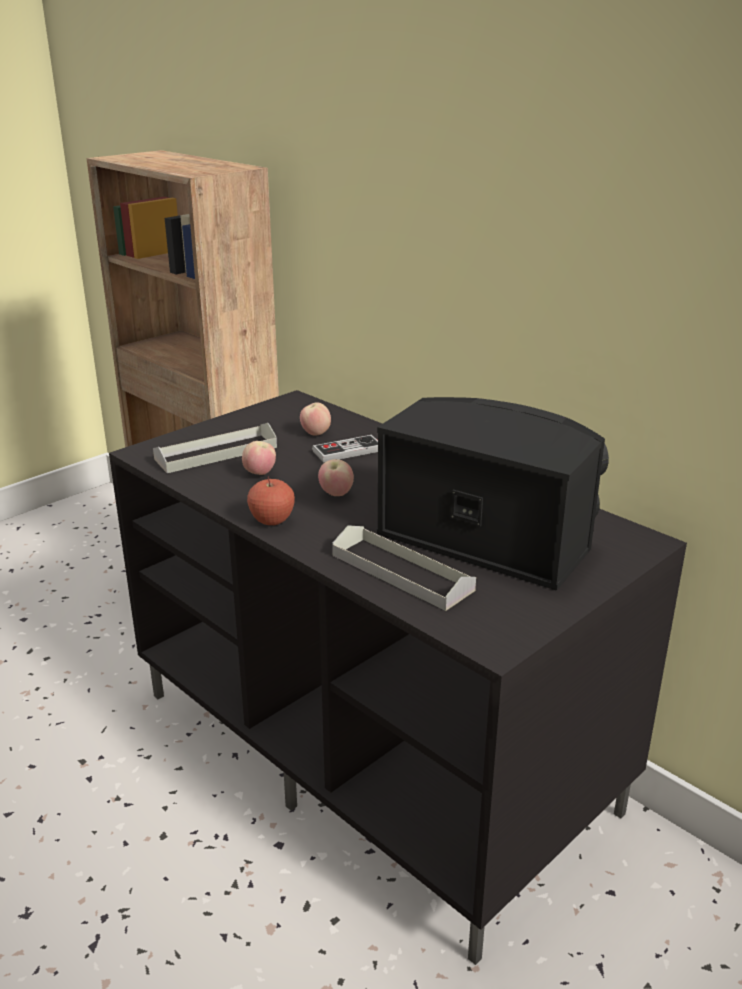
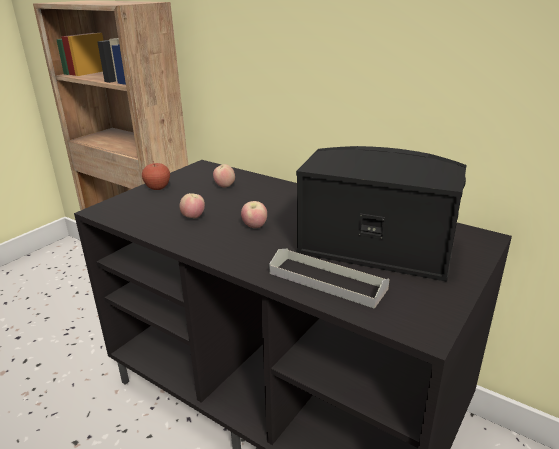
camera: 10 degrees left, 0 degrees up
grey tray [153,423,277,473] -> none
apple [247,477,295,525] -> apple moved to [142,162,170,190]
game controller [312,435,378,462] -> none

